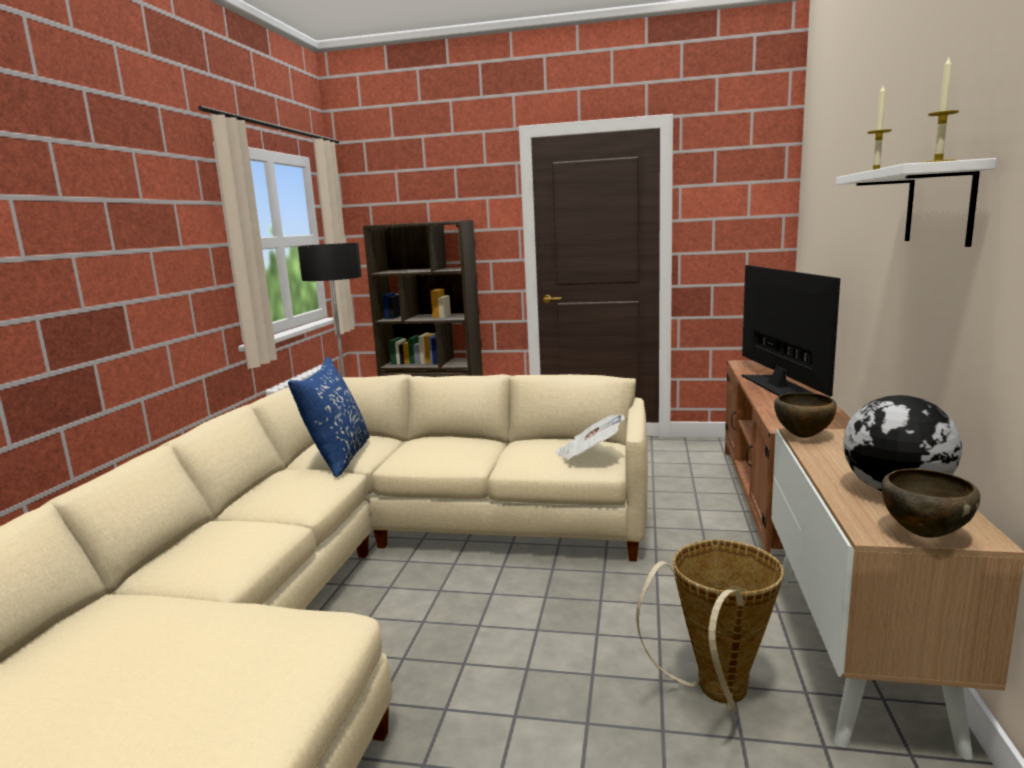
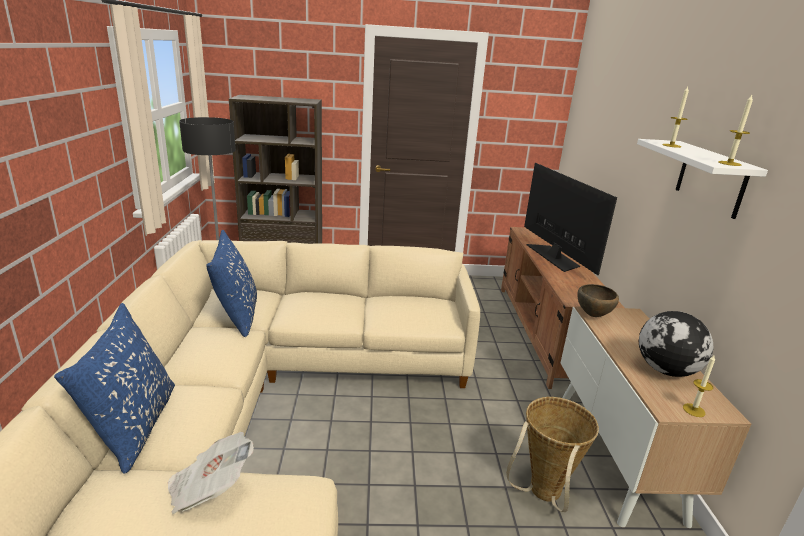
camera: 15 degrees left, 10 degrees up
newspaper [555,414,625,460] -> newspaper moved to [168,432,254,514]
brown bowl [881,469,980,538] -> candle [683,355,715,417]
none -> blue pillow [54,303,175,474]

